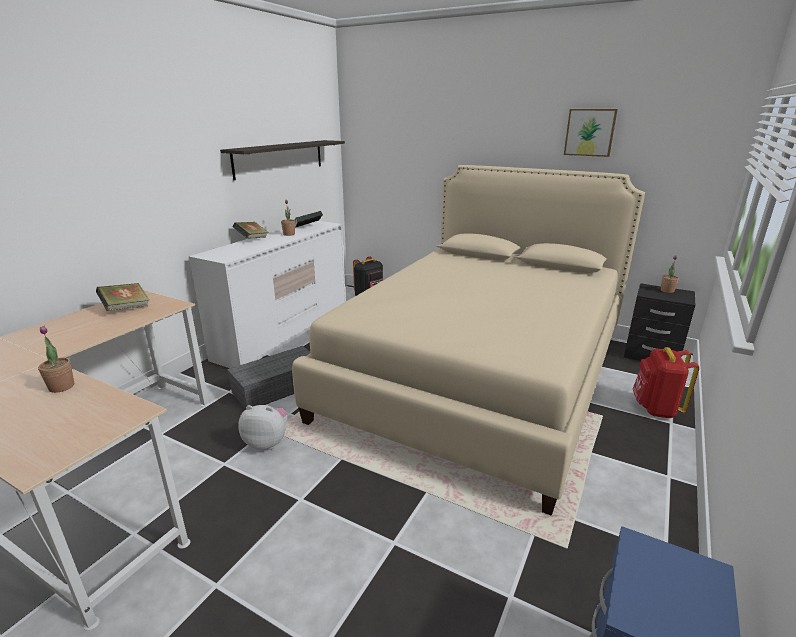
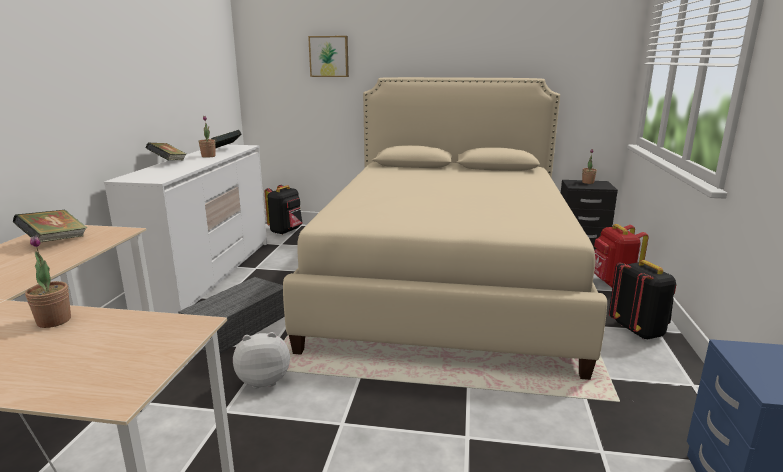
camera: 20 degrees left, 5 degrees down
shelf [220,140,345,180] -> none
picture [564,109,618,157] -> picture moved to [308,36,349,77]
none -> black backpack [609,260,676,340]

